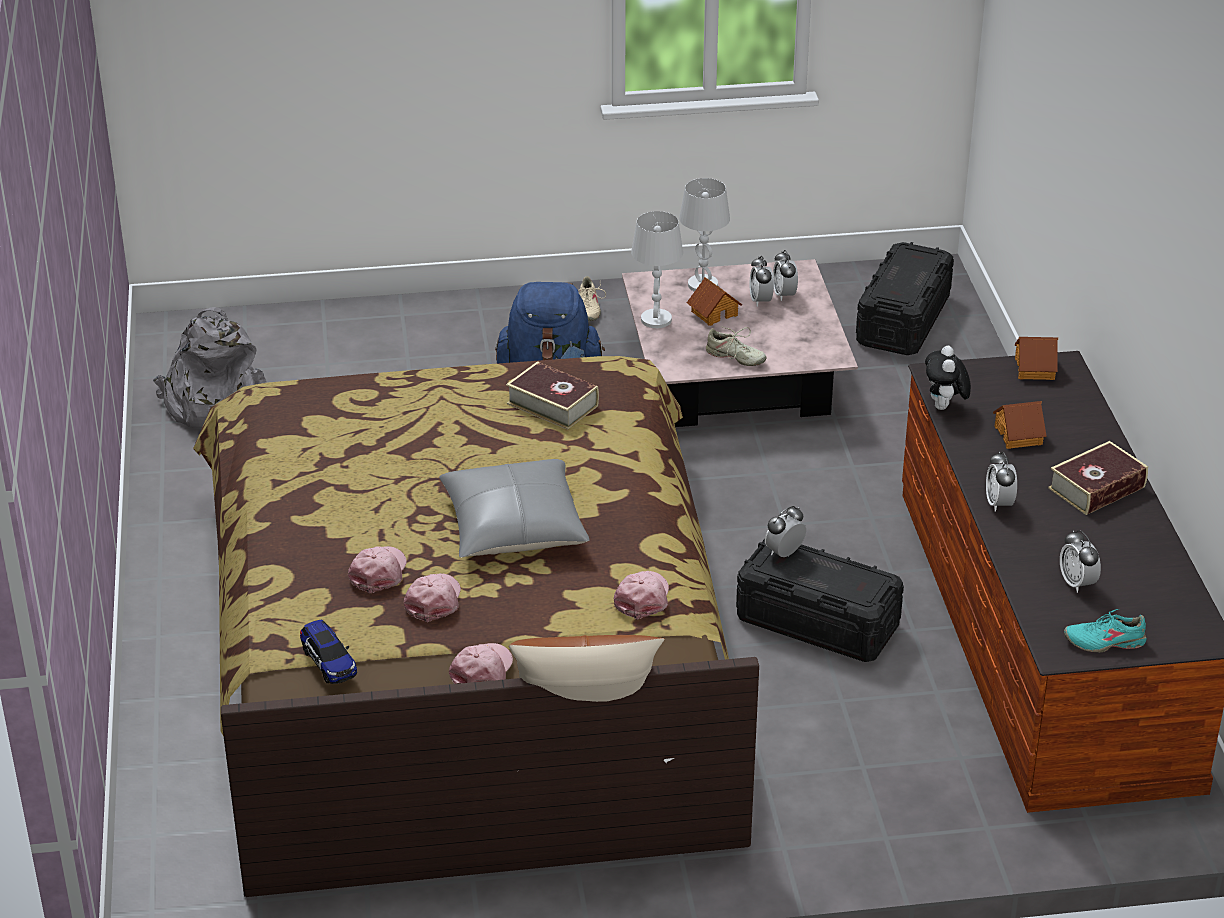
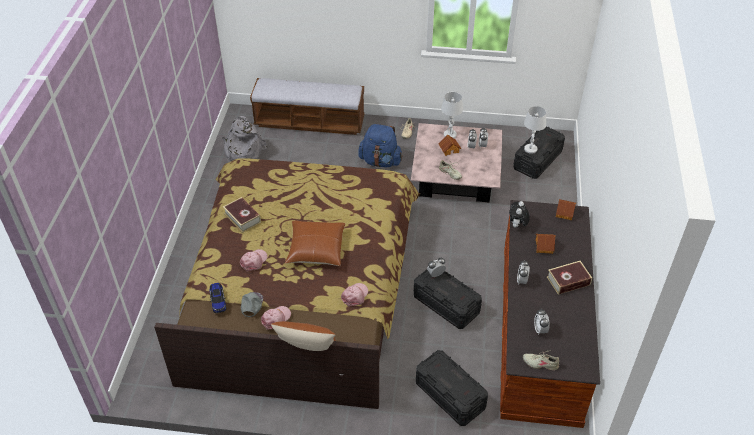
camera: 15 degrees right, 10 degrees up
pink cap [403,573,461,622] -> none
grey pillow [439,459,589,558] -> brown pillow [285,221,345,266]
book [506,361,599,430] -> book moved to [223,197,261,233]
white table lamp [631,211,683,328] -> white table lamp moved to [524,106,546,154]
turquoise shoe [1064,609,1147,653] -> beige shoe [523,350,559,370]
none -> grey cap [241,292,263,317]
none -> bench [250,78,365,135]
none -> black storage box [416,350,488,426]

